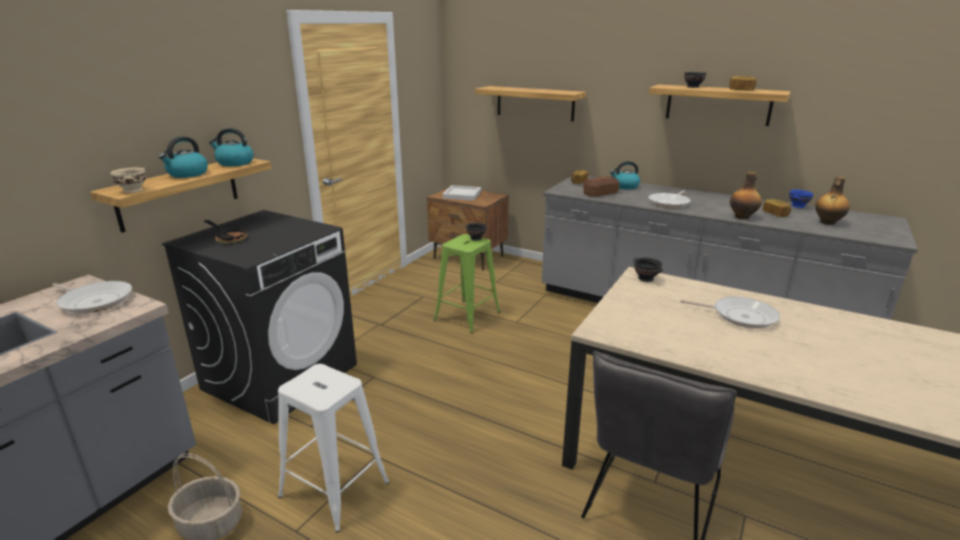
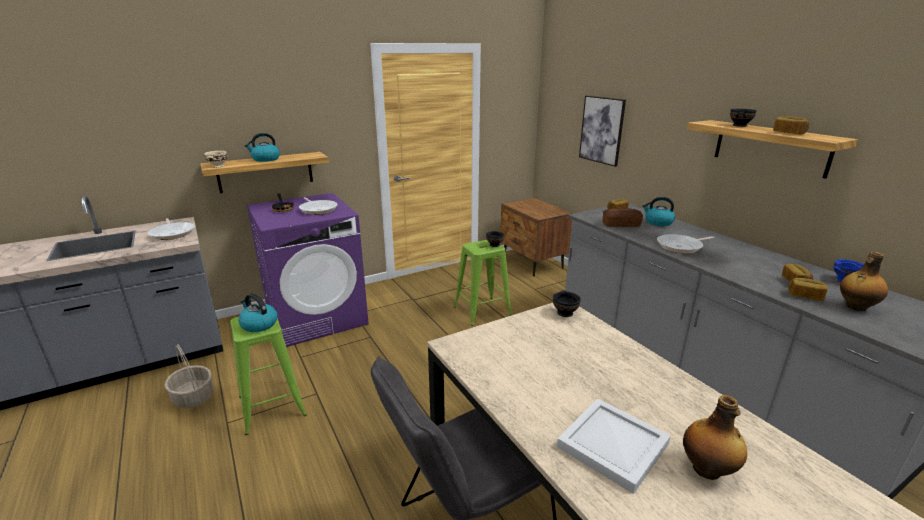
camera: 30 degrees right, 0 degrees up
black washing machine [162,210,357,424] -> purple washing machine [247,193,369,347]
kettle [209,128,254,166] -> kettle moved to [238,293,277,332]
white stool [278,364,390,533] -> green stool [230,317,307,435]
white tray [442,185,481,201] -> white tray moved to [557,399,671,494]
shelf [475,86,586,121] -> picture [579,96,626,167]
frying pan [680,297,780,329] -> frying pan moved to [299,197,338,215]
bottle [730,172,762,219] -> bottle moved to [683,395,747,480]
none -> bread [788,278,828,301]

